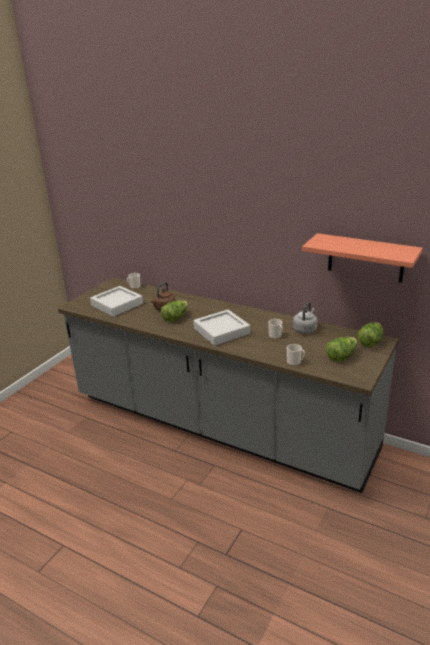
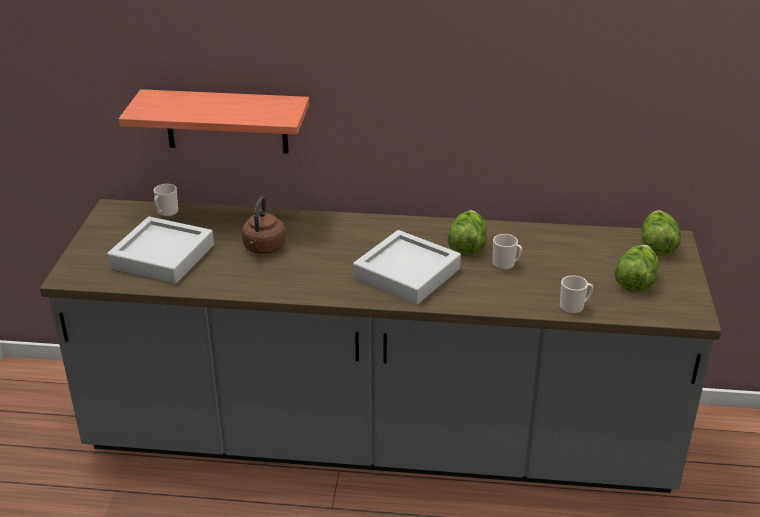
camera: 25 degrees left, 5 degrees up
lettuce [161,300,188,322] -> lettuce moved to [448,210,487,256]
grey kettle [293,302,318,334] -> none
shelf [302,233,423,283] -> shelf moved to [118,89,309,153]

